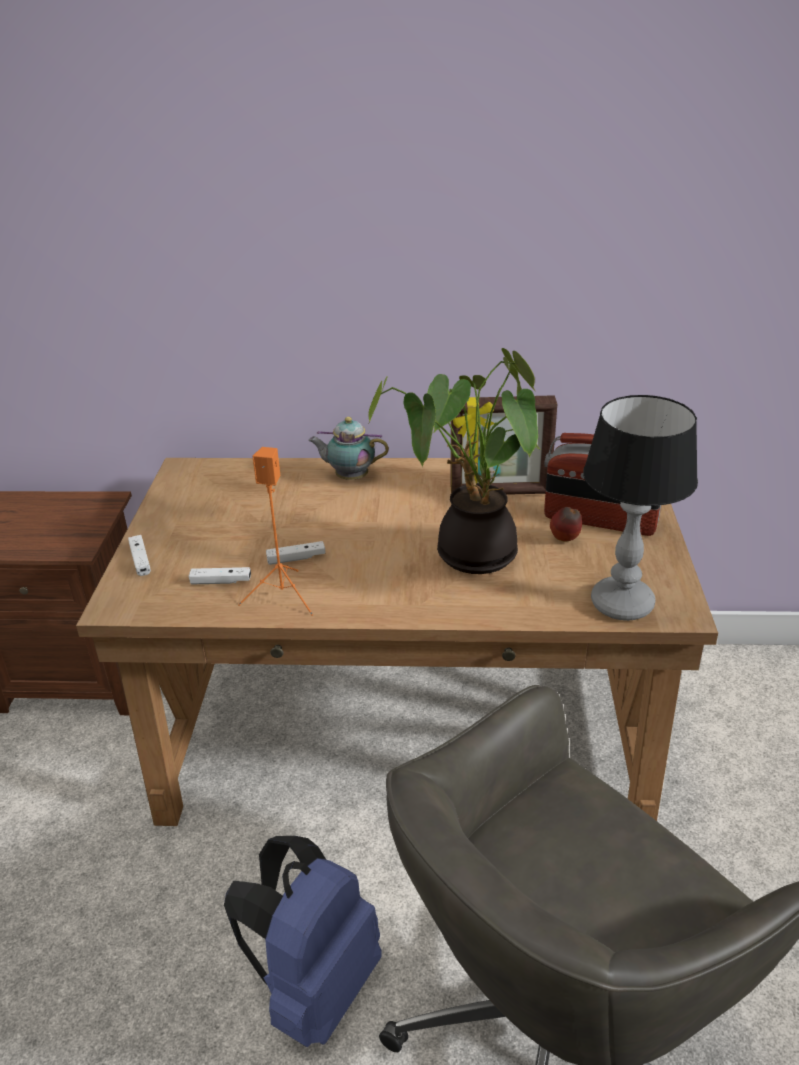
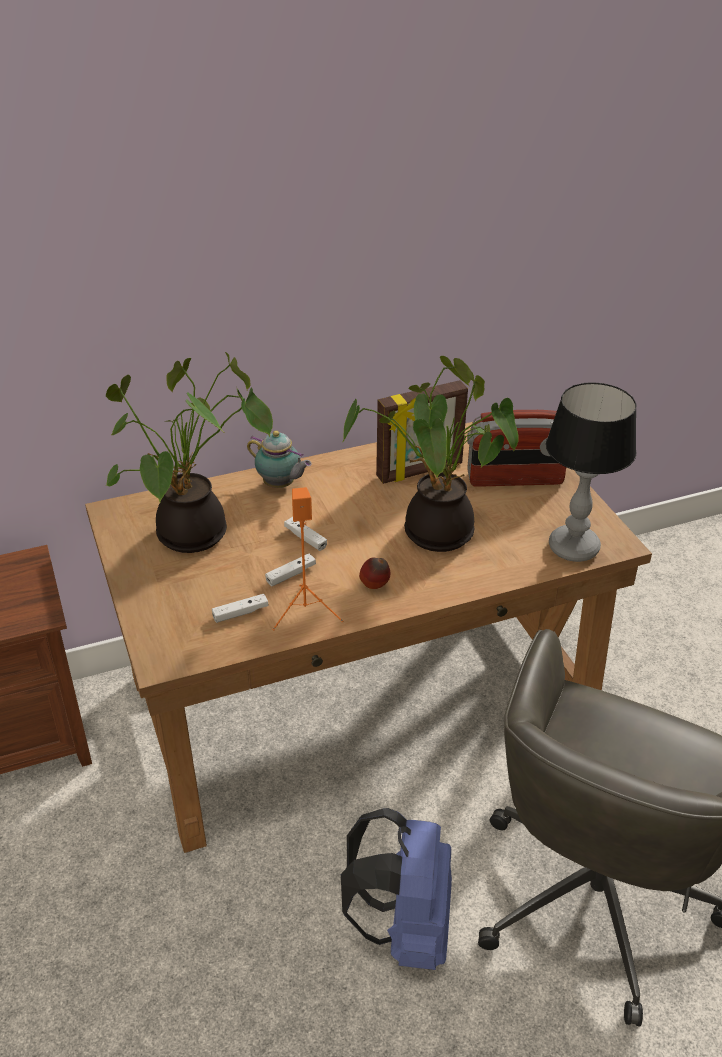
camera: 25 degrees left, 5 degrees up
white game controller [128,535,151,576] -> white game controller moved to [284,517,327,551]
teapot [308,417,389,480] -> teapot turned 135 degrees counterclockwise [247,431,312,488]
apple [550,507,582,542] -> apple moved to [359,558,390,589]
none -> potted plant [106,352,273,553]

